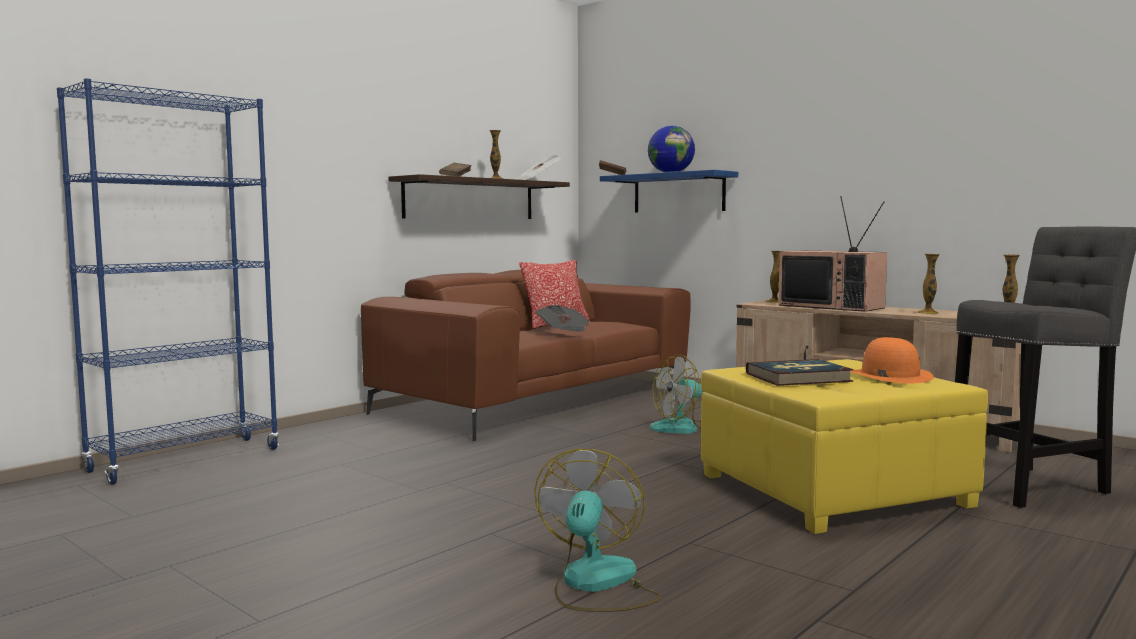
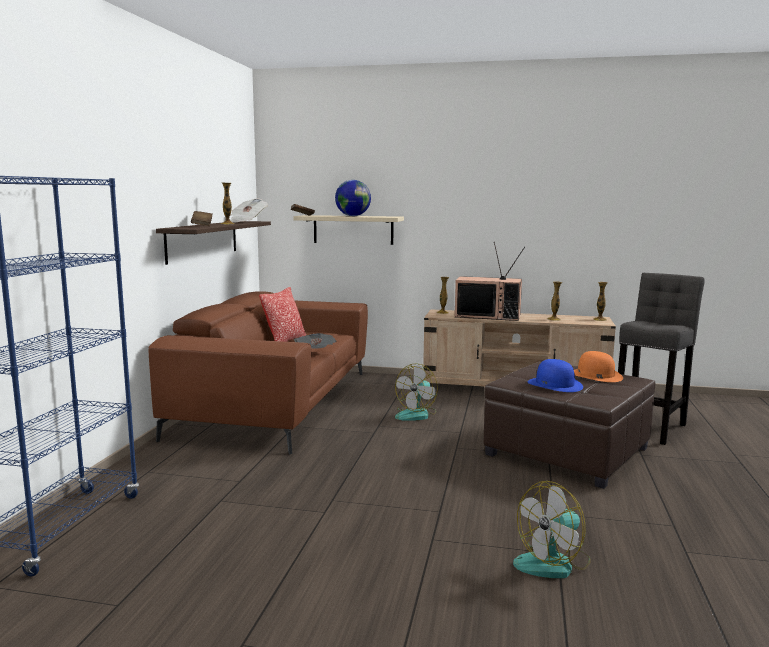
camera: 30 degrees left, 5 degrees up
fan [534,449,661,612] -> fan turned 105 degrees counterclockwise [513,481,591,578]
blue shelf [600,170,738,213] -> beige shelf [293,215,404,245]
yellow ottoman [701,359,988,534] -> brown ottoman [484,361,655,489]
book [746,359,854,386] -> blue hat [528,359,583,392]

